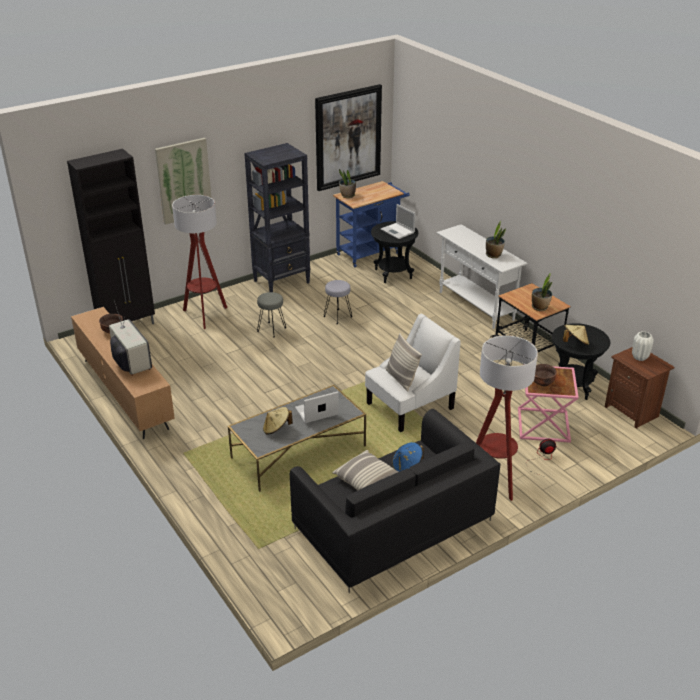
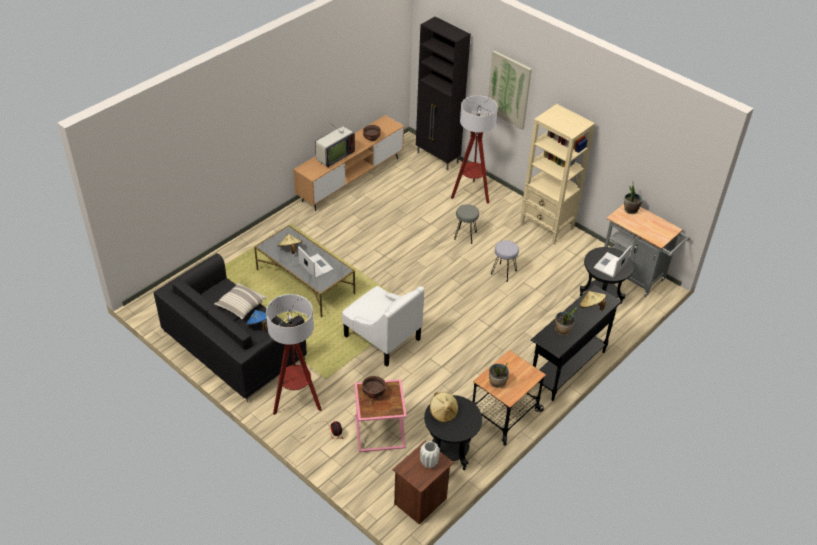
camera: 75 degrees right, 10 degrees up
black bookcase [244,143,310,292] -> beige bookcase [520,104,595,244]
picture [315,84,382,191] -> none
blue cart [333,181,410,267] -> grey cart [604,204,690,297]
pillow [386,333,422,392] -> none
white console table [437,224,528,329] -> black console table [531,285,622,401]
none -> beige hat [579,291,606,311]

